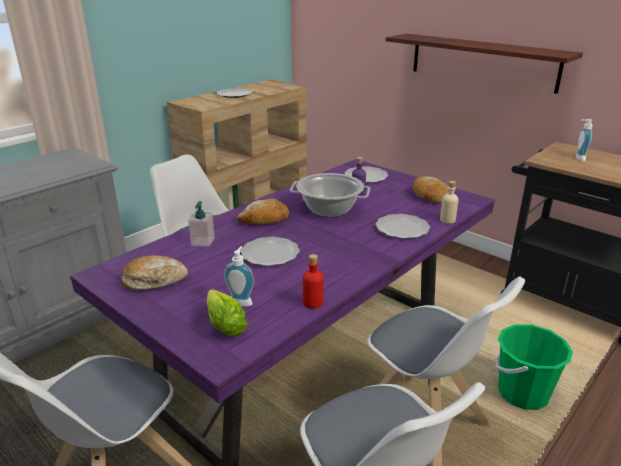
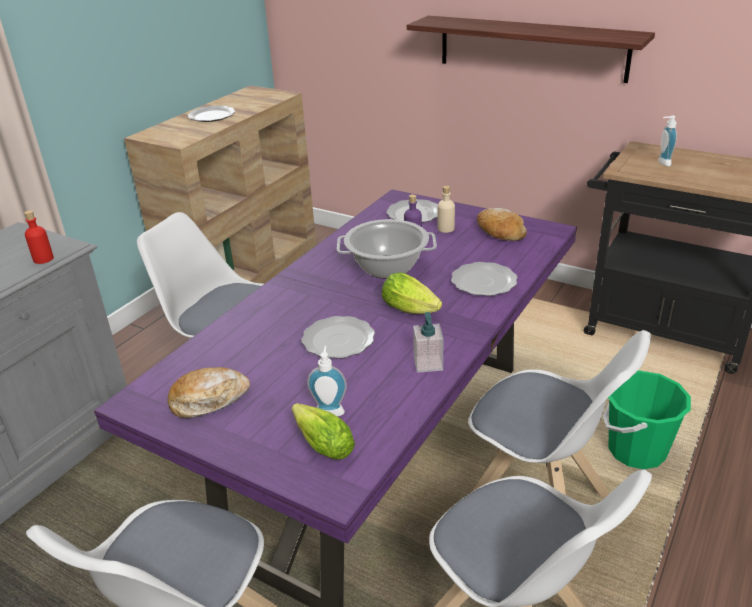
camera: 10 degrees left, 5 degrees up
soap dispenser [188,201,215,247] -> soap dispenser moved to [413,312,443,373]
bread [237,199,289,225] -> none
red bottle [303,254,323,309] -> red bottle moved to [24,210,54,264]
beige bottle [440,181,458,223] -> beige bottle moved to [437,185,455,233]
none -> lettuce [382,272,442,314]

